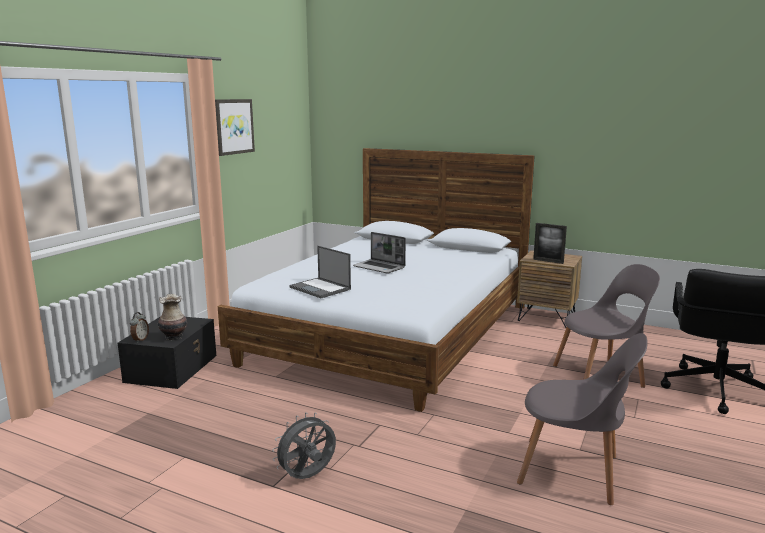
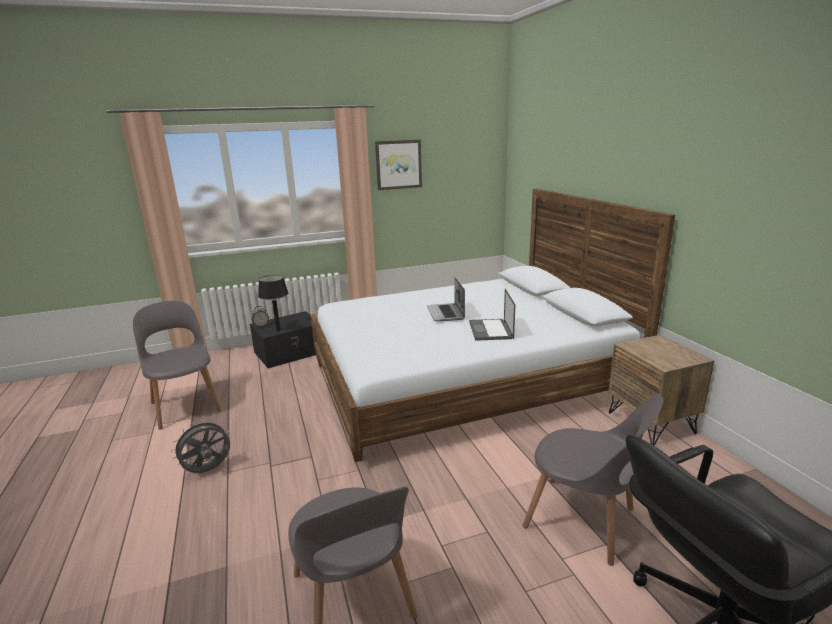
camera: 45 degrees right, 5 degrees up
vase [158,294,187,340] -> black table lamp [258,275,288,331]
grey fan [272,412,336,479] -> grey fan turned 45 degrees counterclockwise [171,419,230,473]
laptop [289,246,351,298] -> laptop moved to [469,289,515,341]
picture frame [533,223,567,264] -> none
none -> grey chair [133,301,222,430]

